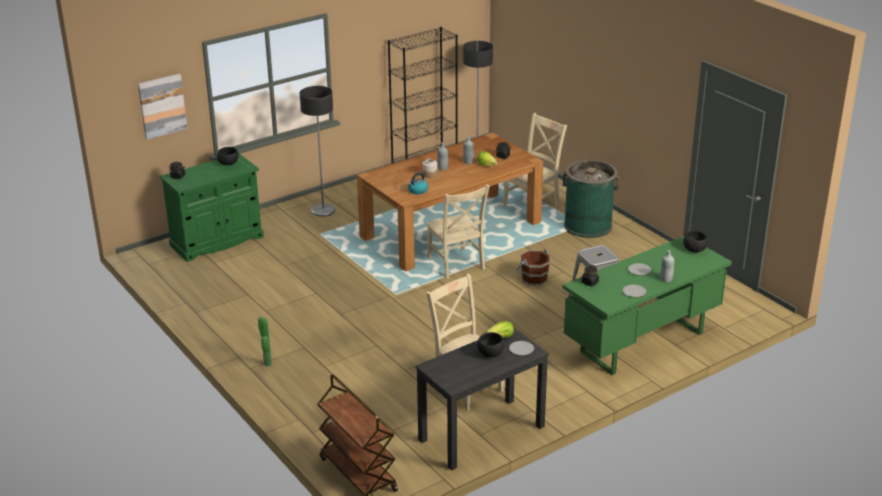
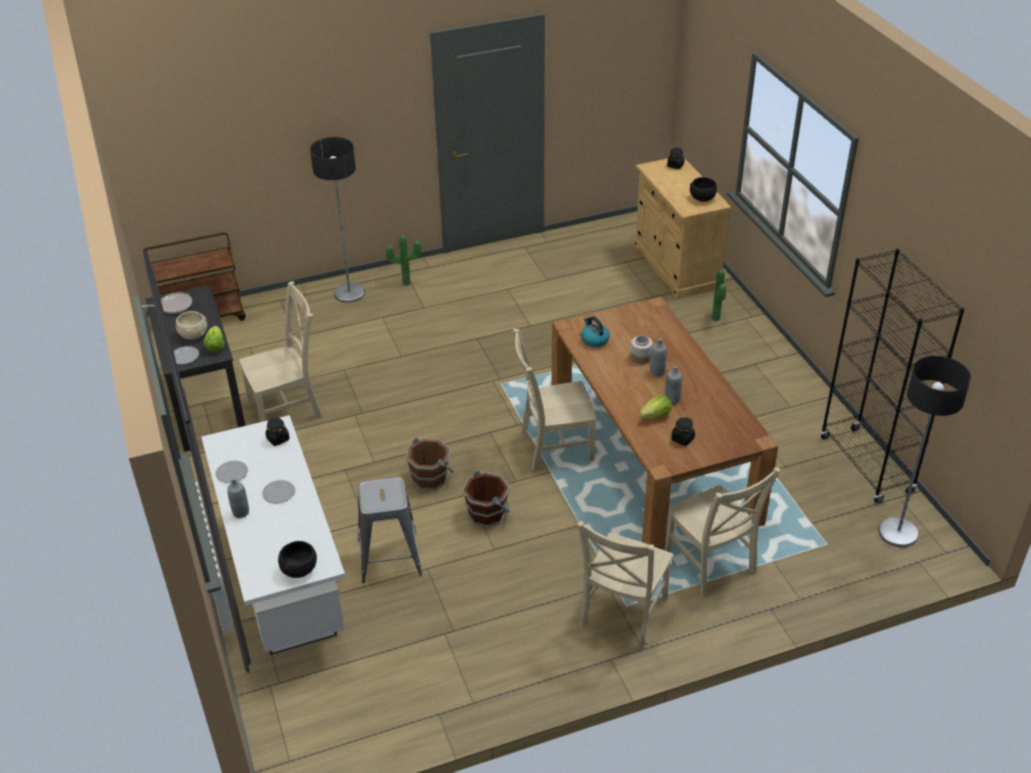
camera: 105 degrees right, 10 degrees up
picture [138,74,187,140] -> none
green cabinet [160,153,264,262] -> beige cabinet [634,158,731,299]
floor lamp [300,86,335,217] -> floor lamp moved to [310,137,365,303]
black bowl [477,332,505,358] -> beige bowl [176,311,207,340]
green desk [562,236,732,375] -> white desk [201,415,345,655]
green trash can [563,160,619,238] -> beige chair [577,521,673,649]
none -> frying pan [142,292,192,314]
none -> brown bucket [405,438,454,491]
none -> potted plant [712,270,726,321]

